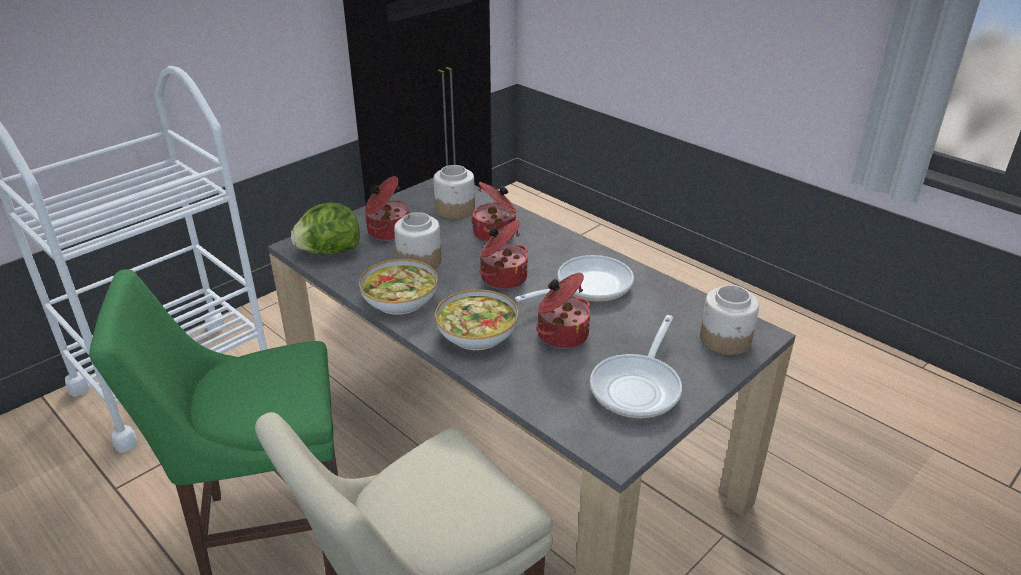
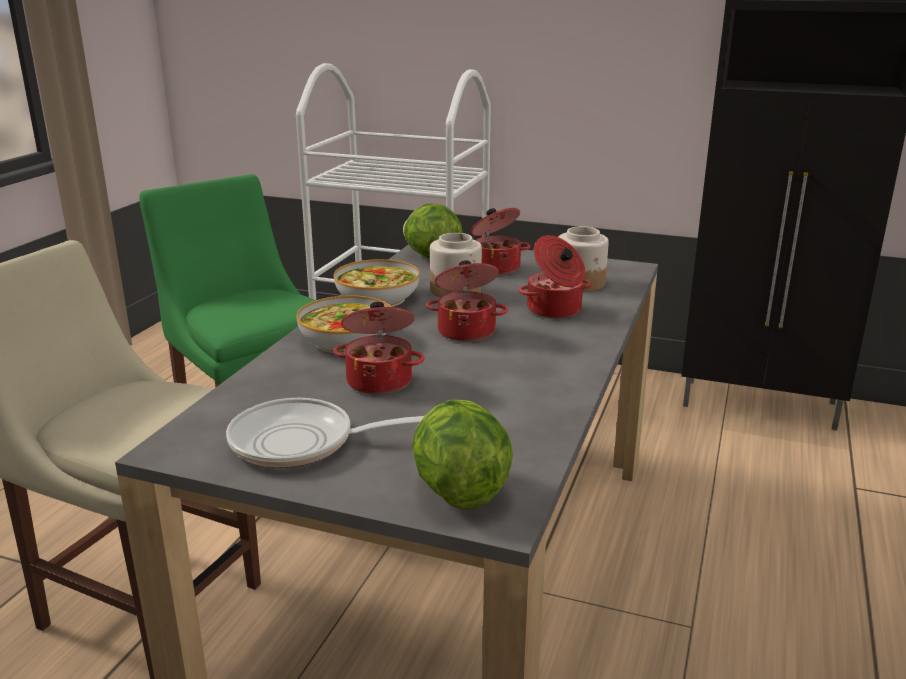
camera: 65 degrees right, 10 degrees down
frying pan [515,255,634,302] -> none
jar [700,285,759,355] -> lettuce [412,400,513,509]

